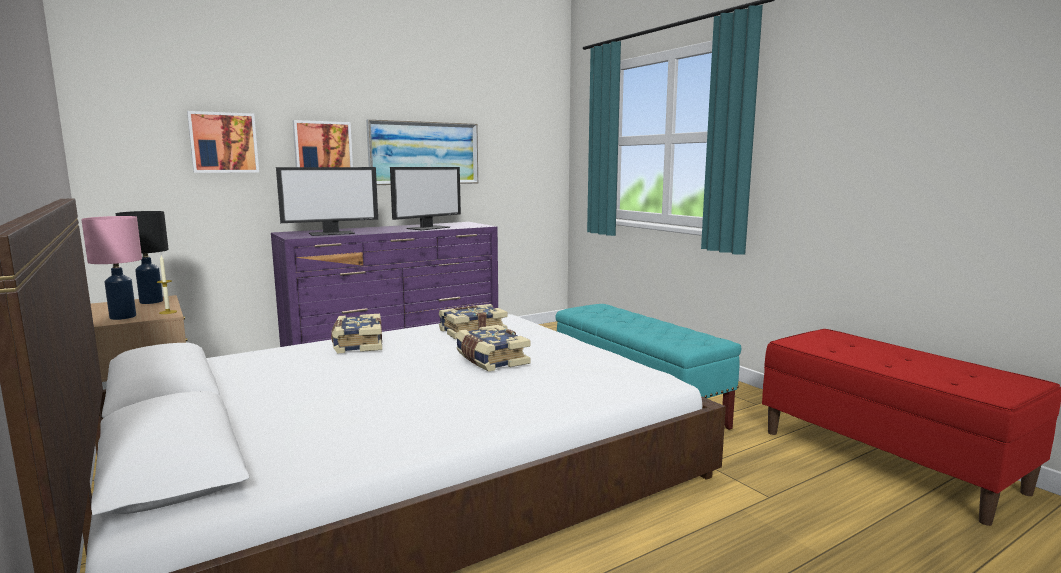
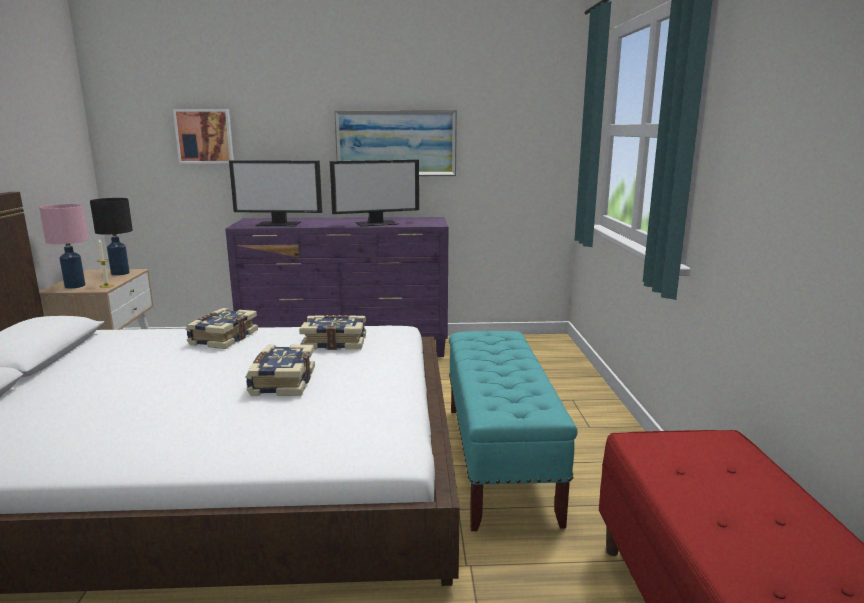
camera: 30 degrees right, 5 degrees up
picture [292,120,353,167] -> none

